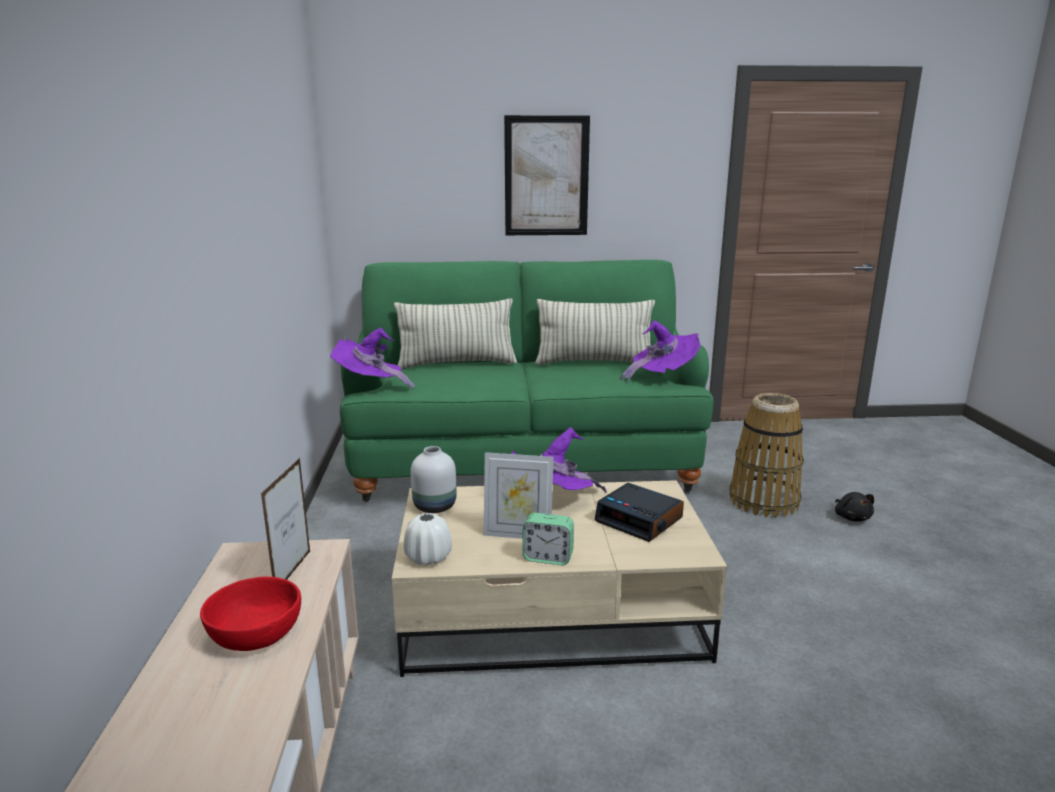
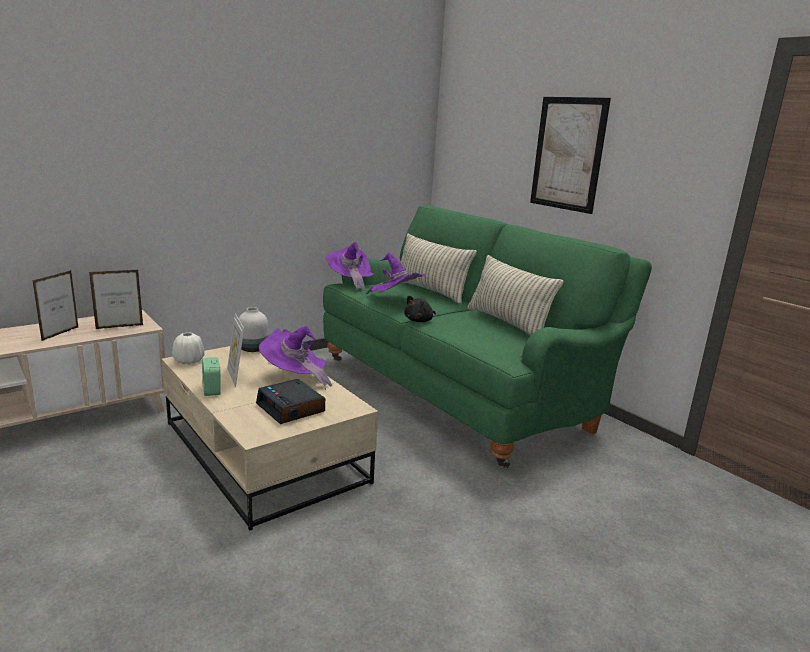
camera: 55 degrees right, 0 degrees up
red bowl [200,577,301,651] -> picture frame [32,270,78,341]
alarm clock [595,483,684,542] -> alarm clock turned 45 degrees counterclockwise [256,379,325,424]
purple hat [621,320,700,383] -> purple hat moved to [366,253,426,294]
basket [729,393,804,518] -> none
black plush toy [835,492,874,522] -> black plush toy moved to [404,296,436,322]

